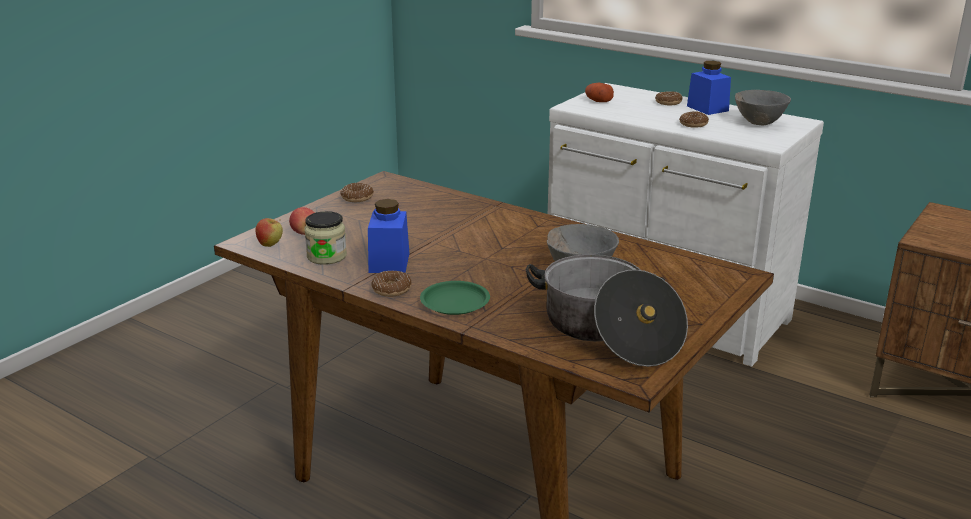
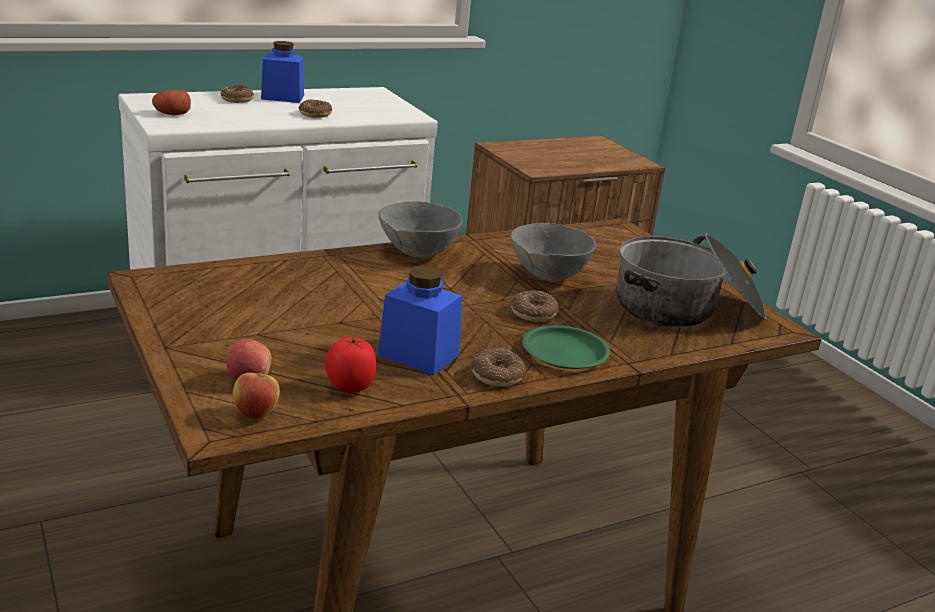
camera: 65 degrees left, 0 degrees up
jar [304,211,347,265] -> tomato [325,337,376,393]
donut [340,183,374,202] -> donut moved to [511,291,559,322]
grey bowl [735,90,791,125] -> grey bowl moved to [378,201,462,258]

